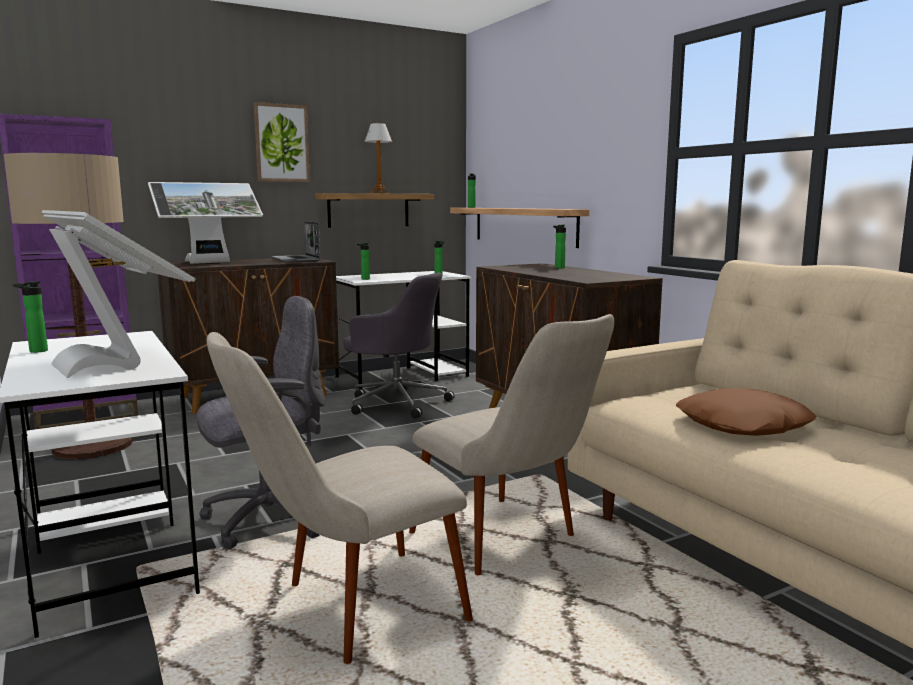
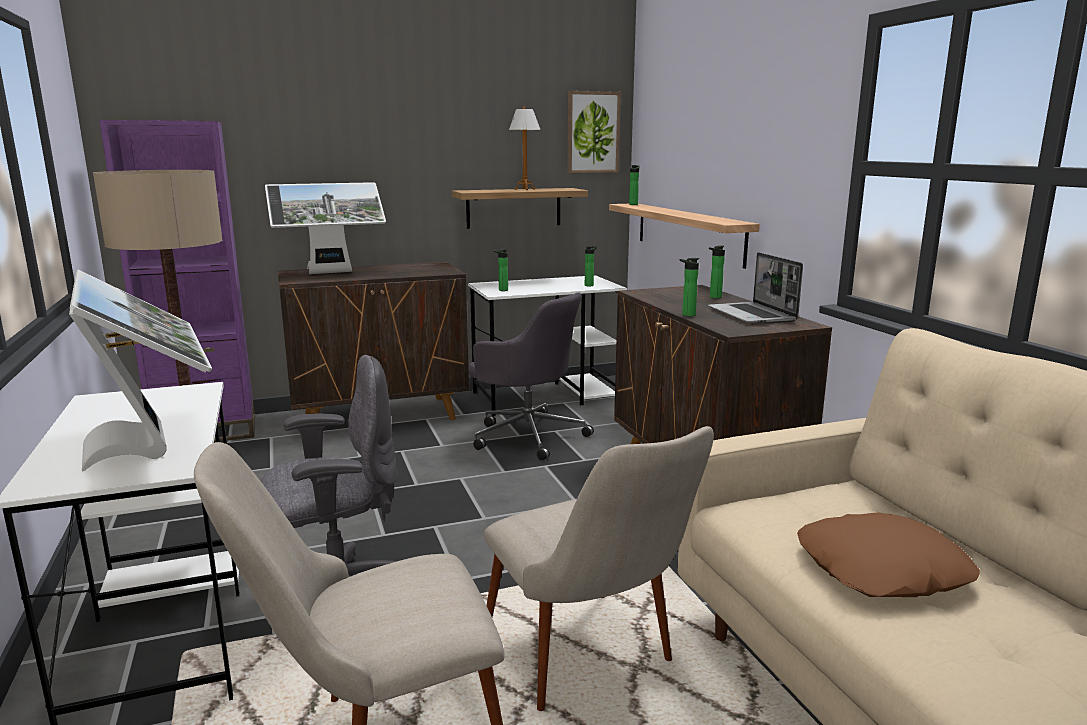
camera: 10 degrees right, 5 degrees up
bottle [13,281,48,353] -> bottle moved to [679,258,699,316]
picture [254,102,310,182] -> picture moved to [567,91,621,173]
laptop [272,221,320,262] -> laptop moved to [708,252,803,324]

